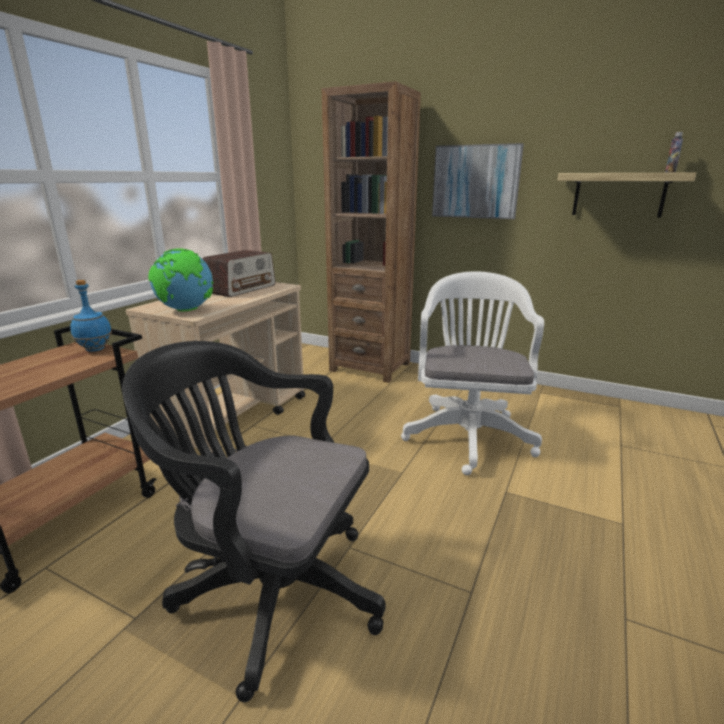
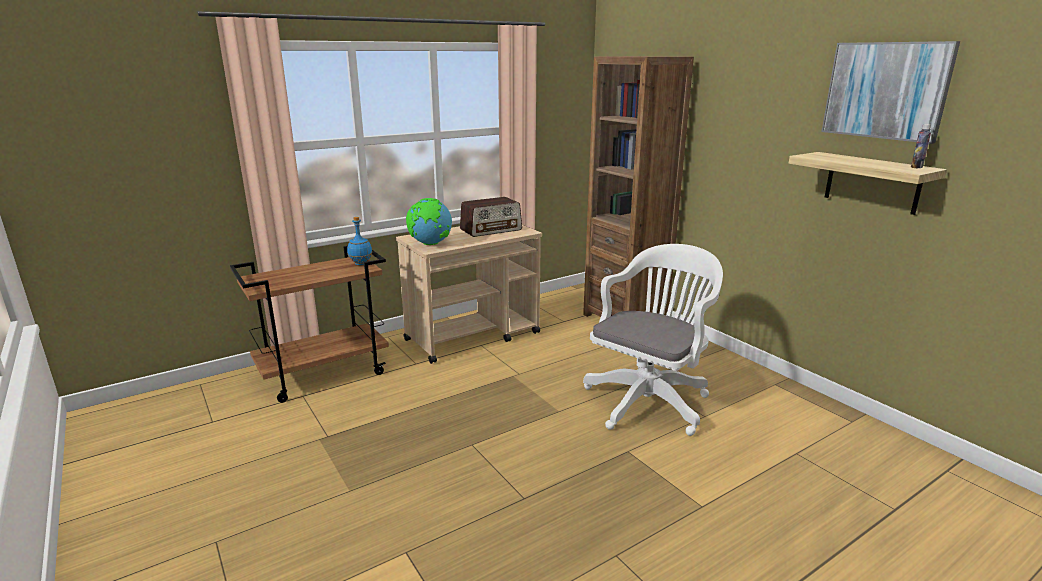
camera: 30 degrees right, 0 degrees up
black office chair [122,341,386,702] -> none
picture [432,143,524,219] -> picture moved to [821,41,960,144]

